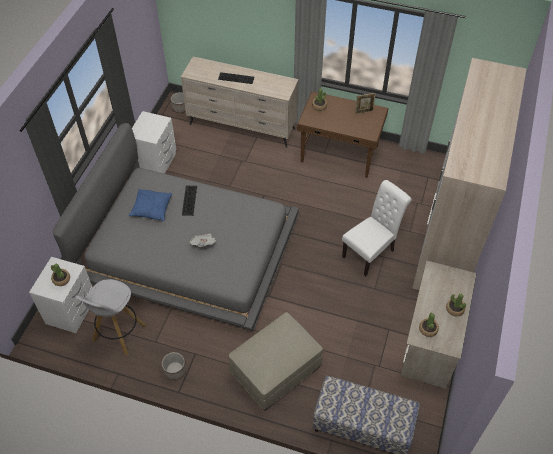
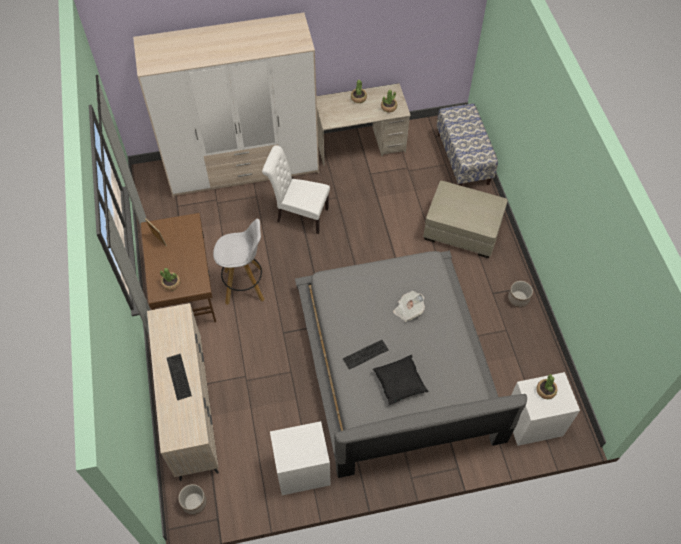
camera: 120 degrees left, 5 degrees up
white stool [75,279,146,355] -> white stool moved to [213,218,264,305]
blue pillow [128,189,172,221] -> black pillow [373,355,429,406]

